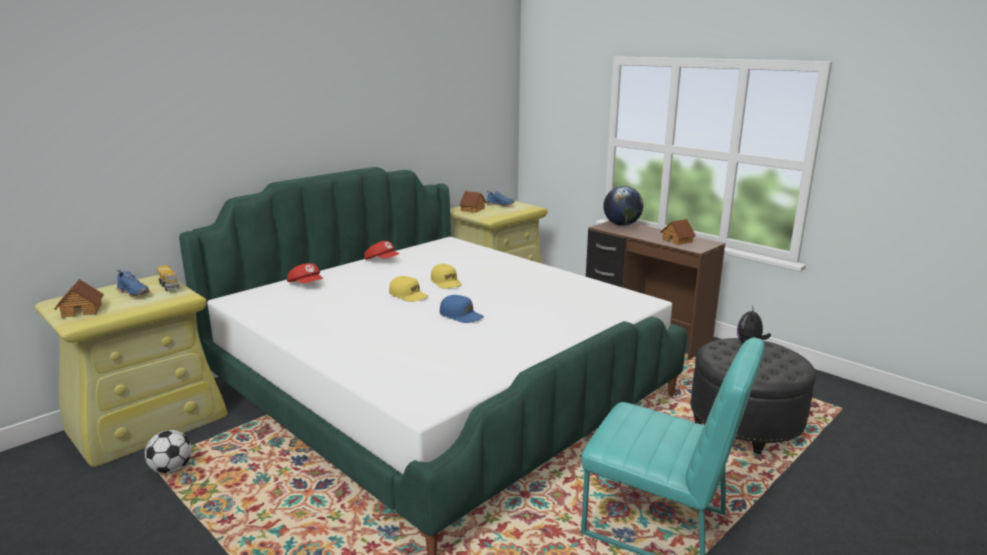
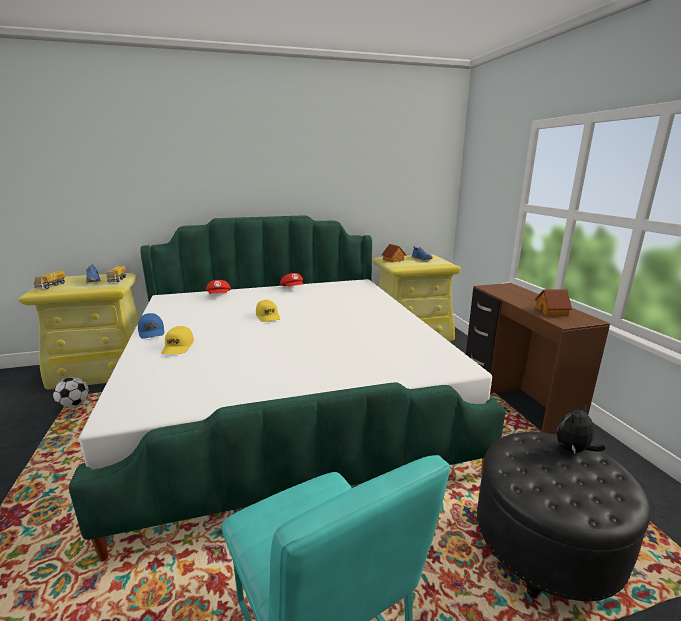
camera: 30 degrees right, 0 degrees up
toy house [54,279,104,318] -> toy truck [34,271,65,289]
yellow cap [431,264,462,289] -> yellow cap moved to [161,326,194,354]
blue cap [440,295,484,323] -> blue cap moved to [138,313,164,338]
globe [603,186,643,226] -> none

